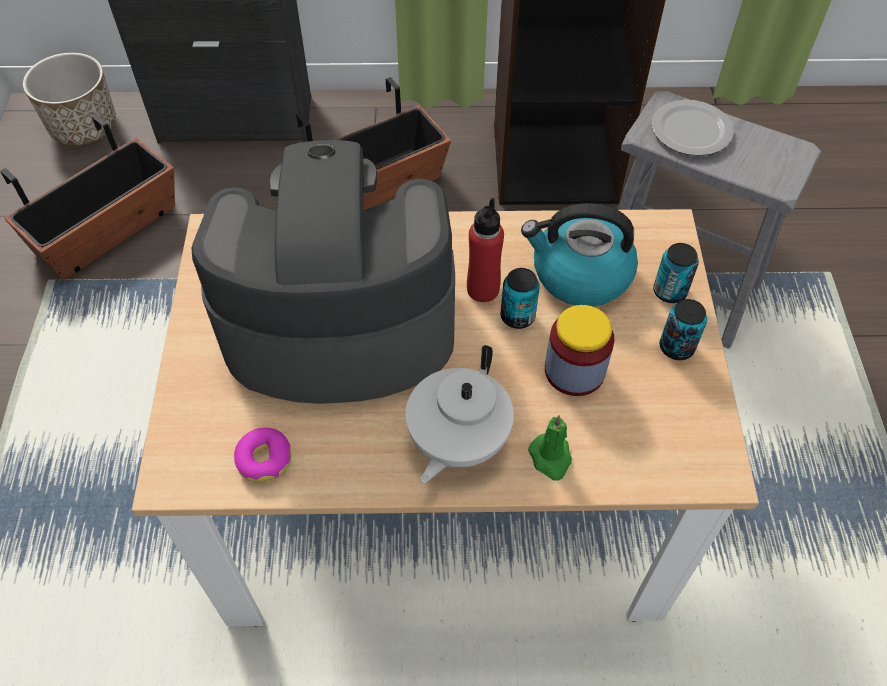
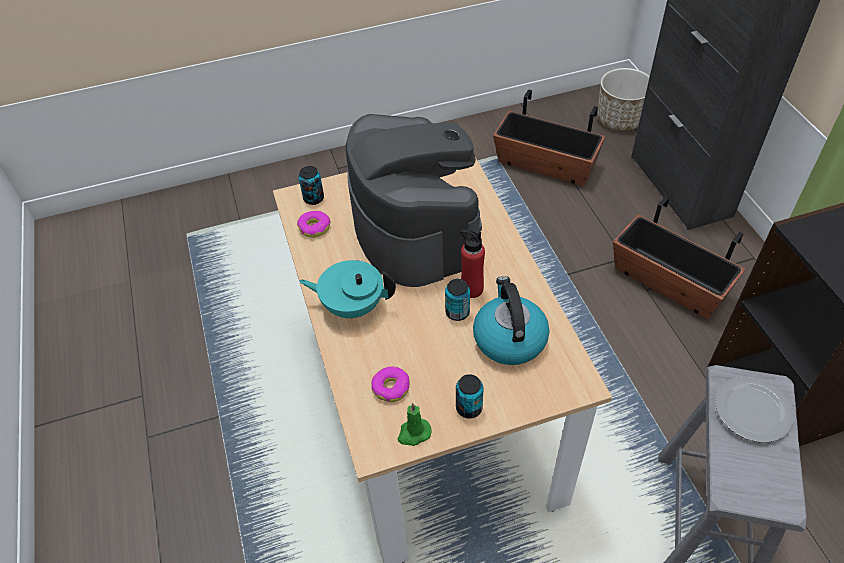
camera: 75 degrees right, 5 degrees down
white teapot [406,345,514,484] -> turquoise teapot [299,260,396,319]
green candle [528,415,572,481] -> green candle moved to [397,403,432,446]
jar [545,305,614,396] -> none
can [653,243,699,303] -> can moved to [298,166,324,205]
none -> donut [371,367,410,402]

